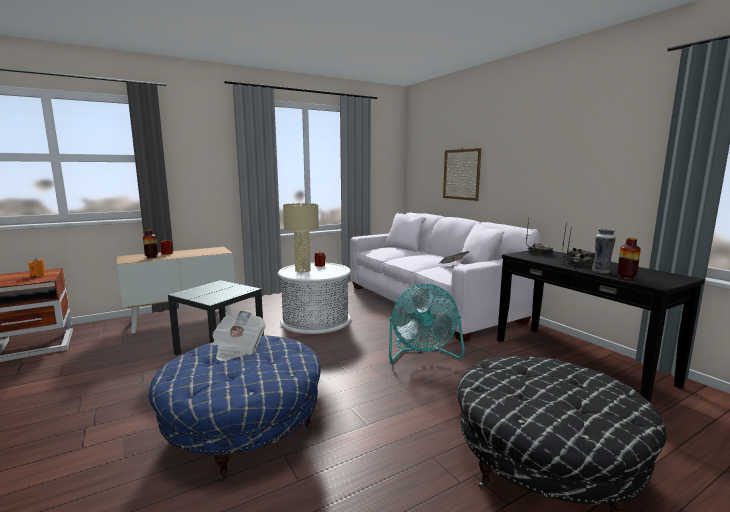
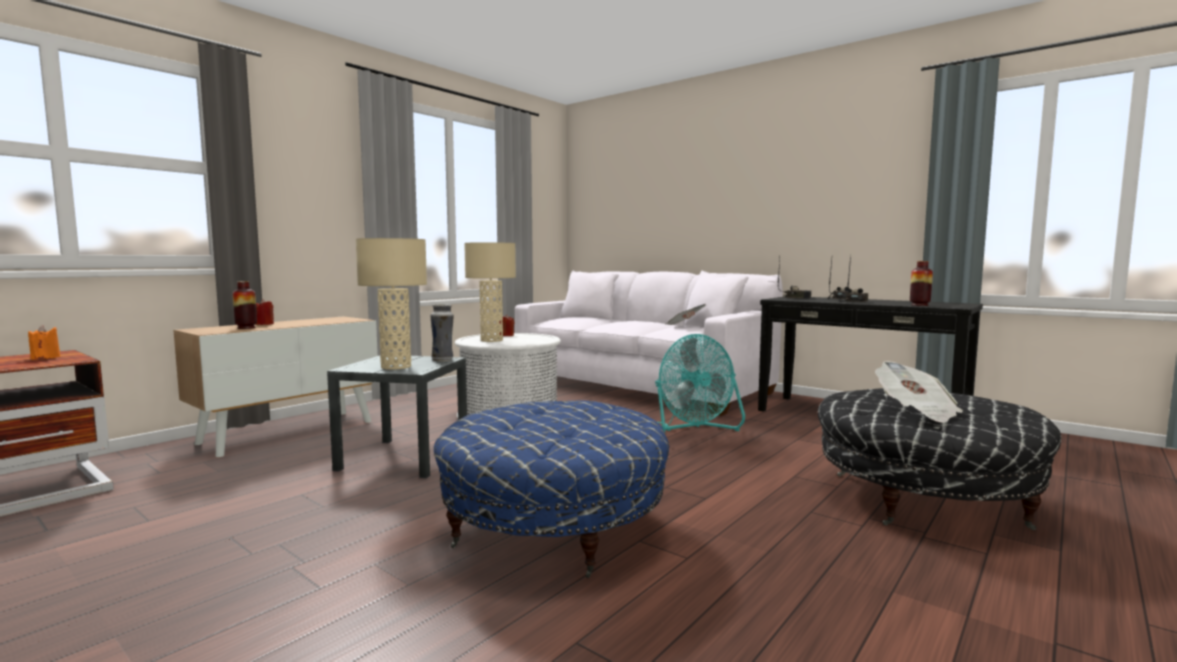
camera: 20 degrees left, 5 degrees down
newspaper [212,310,266,361] -> newspaper moved to [875,361,963,423]
picture [443,147,481,201] -> none
vase [592,228,616,273] -> vase moved to [431,304,454,361]
none -> beige table lamp [356,238,427,370]

